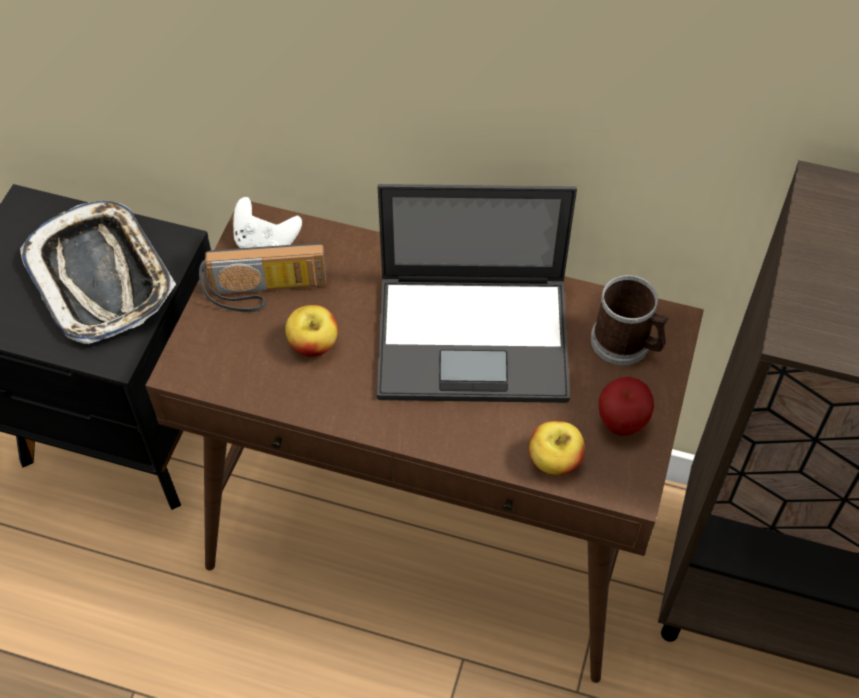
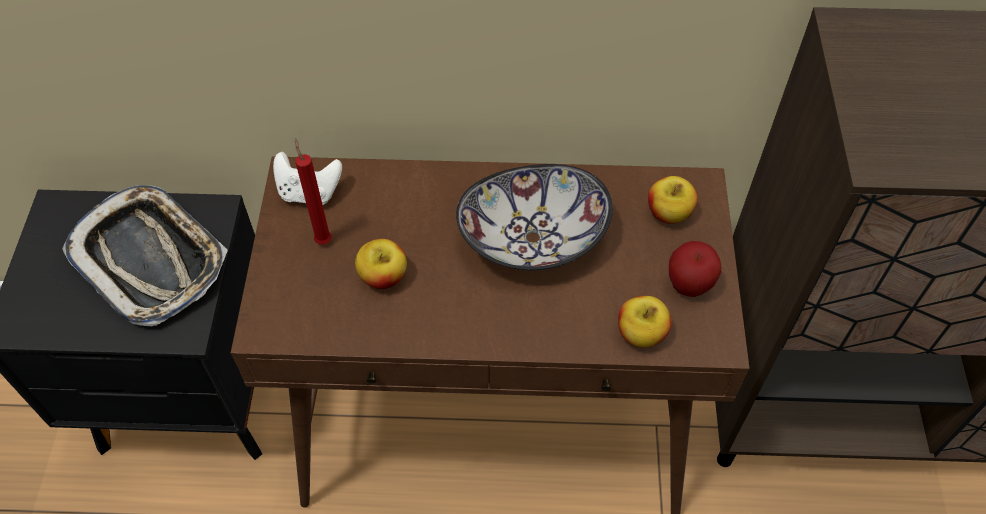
camera: 15 degrees left, 0 degrees up
radio [199,243,327,312] -> red candle [295,138,332,245]
laptop [377,184,577,403] -> bowl [456,164,613,271]
mug [591,275,669,365] -> apple [648,176,698,224]

